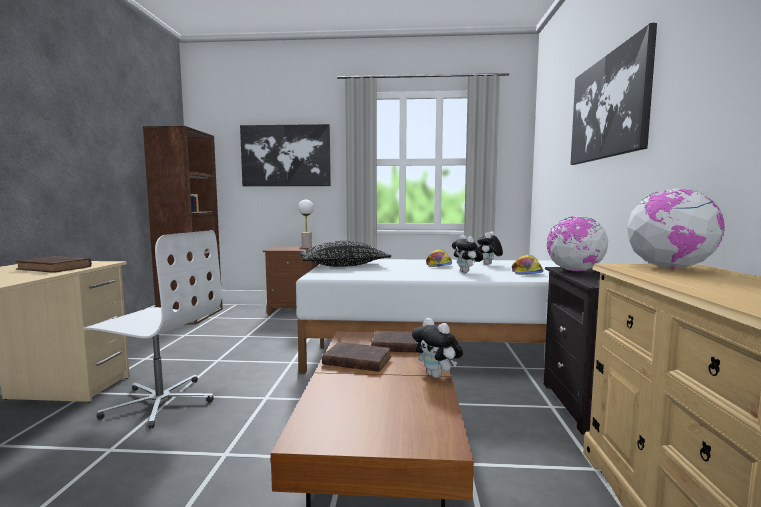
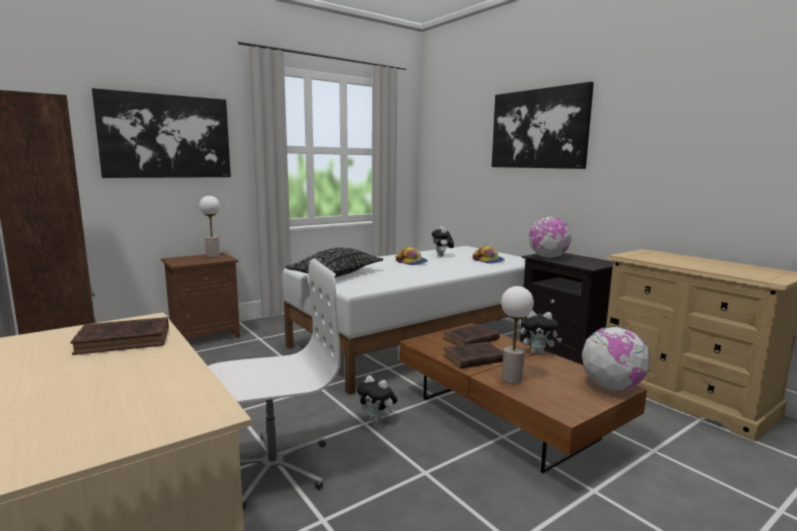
camera: 40 degrees left, 5 degrees up
plush toy [452,235,483,273] -> plush toy moved to [357,375,397,422]
globe [627,188,725,269] -> globe moved to [582,326,650,390]
none -> table lamp [501,286,534,384]

